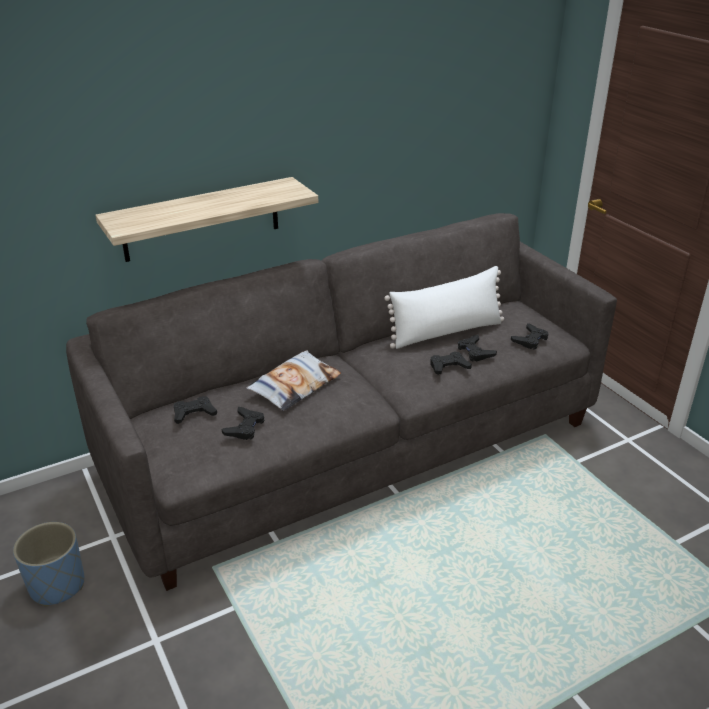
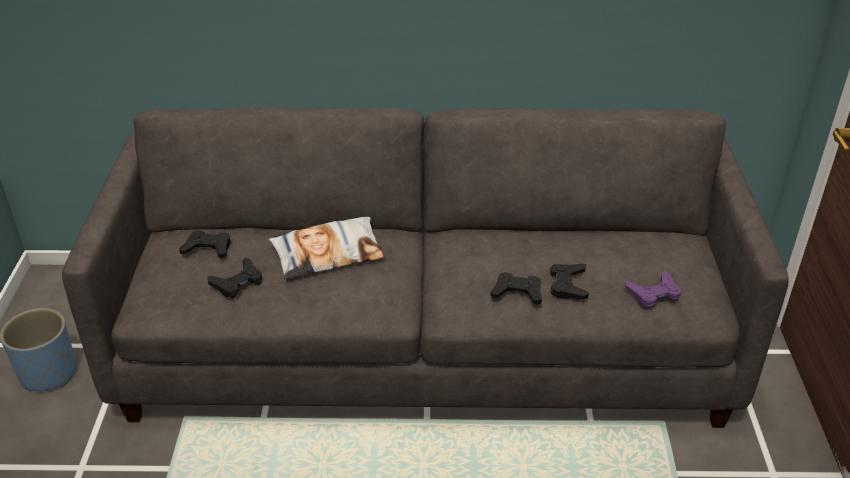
camera: 30 degrees right, 5 degrees up
shelf [95,177,318,262] -> none
white pillow [384,266,504,349] -> none
black game controller [511,323,549,349] -> purple game controller [625,270,681,308]

